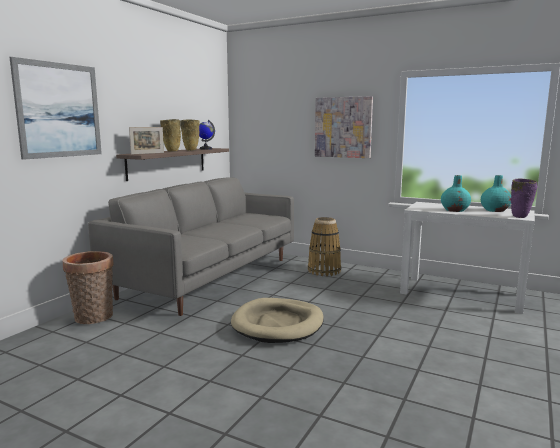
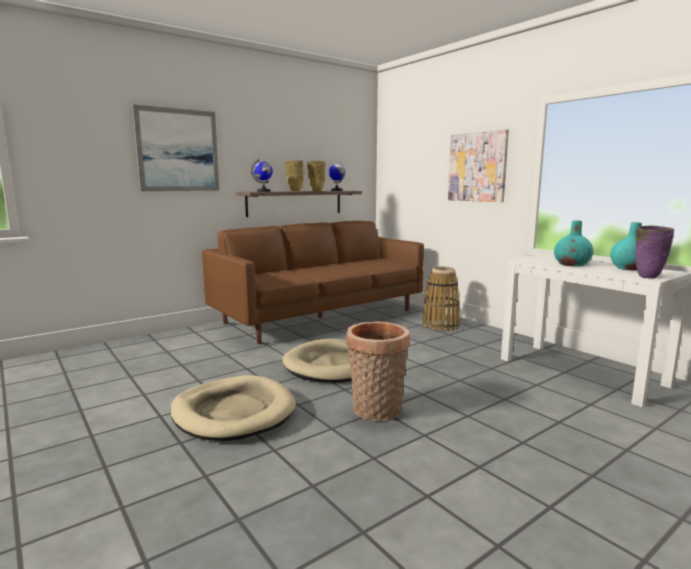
camera: 25 degrees right, 0 degrees up
basket [62,251,114,324] -> basket moved to [346,321,410,421]
grey sofa [88,177,294,316] -> brown sofa [202,221,424,344]
picture frame [129,127,164,154] -> globe [251,159,273,192]
none -> beige dog bed [170,375,296,441]

